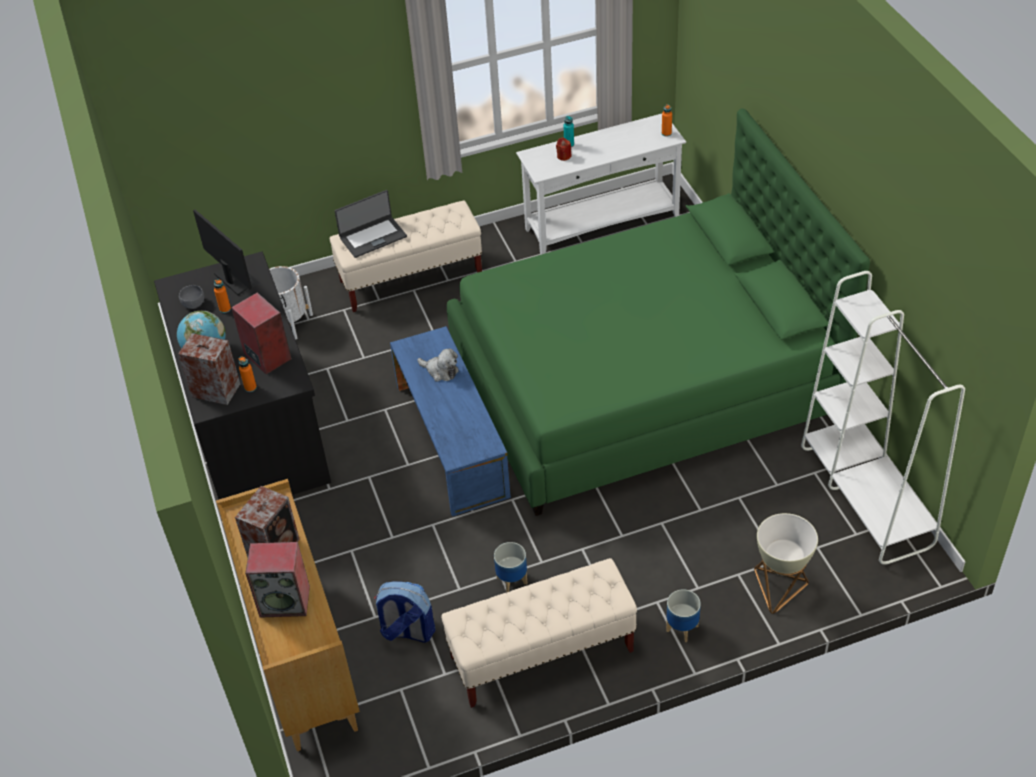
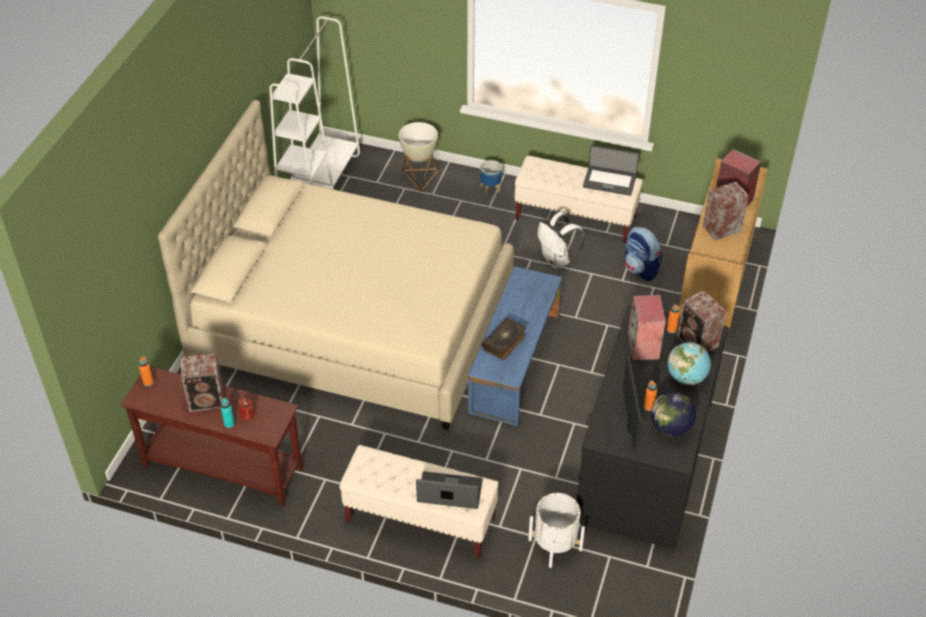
camera: 145 degrees left, 0 degrees up
grey bowl [179,285,204,309] -> globe [651,392,696,437]
plush toy [417,348,459,382] -> book [481,318,526,360]
green bed [447,109,870,516] -> beige bed [158,100,514,430]
planter [494,542,527,593] -> white backpack [537,212,585,269]
white console table [516,114,686,255] -> brown console table [121,367,303,507]
none -> speaker [181,353,224,412]
none -> laptop [583,145,639,196]

